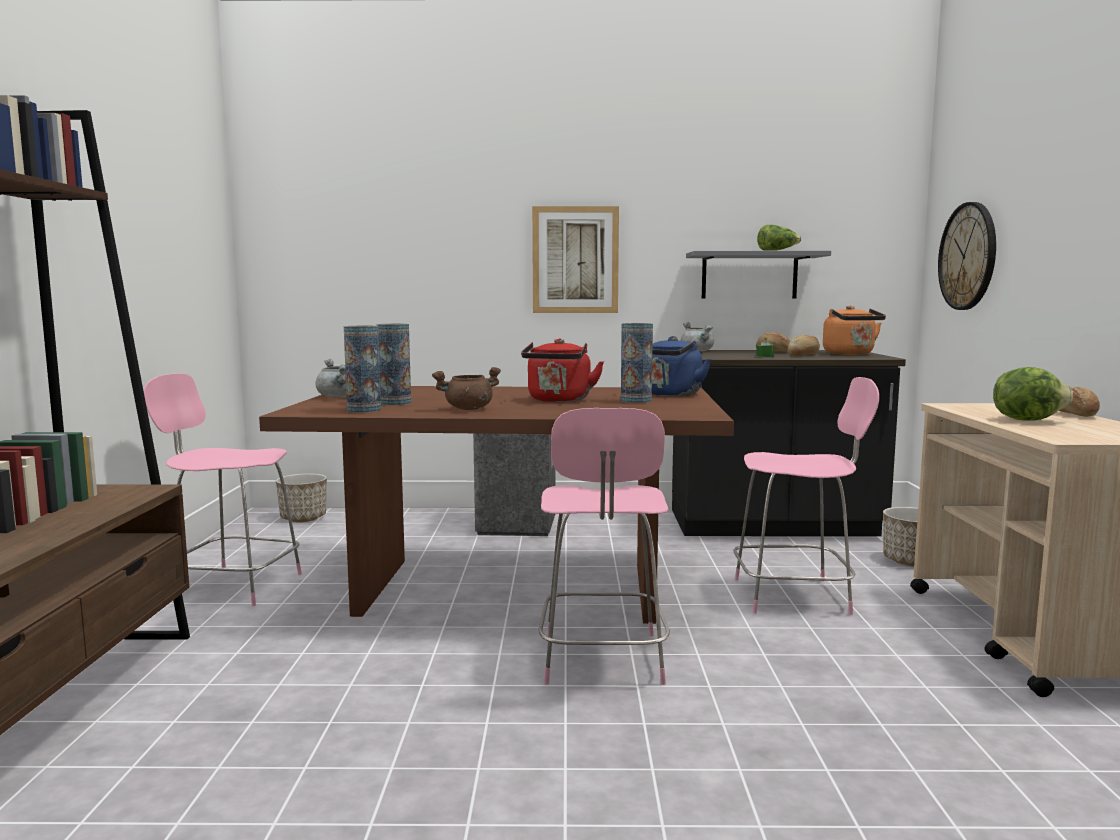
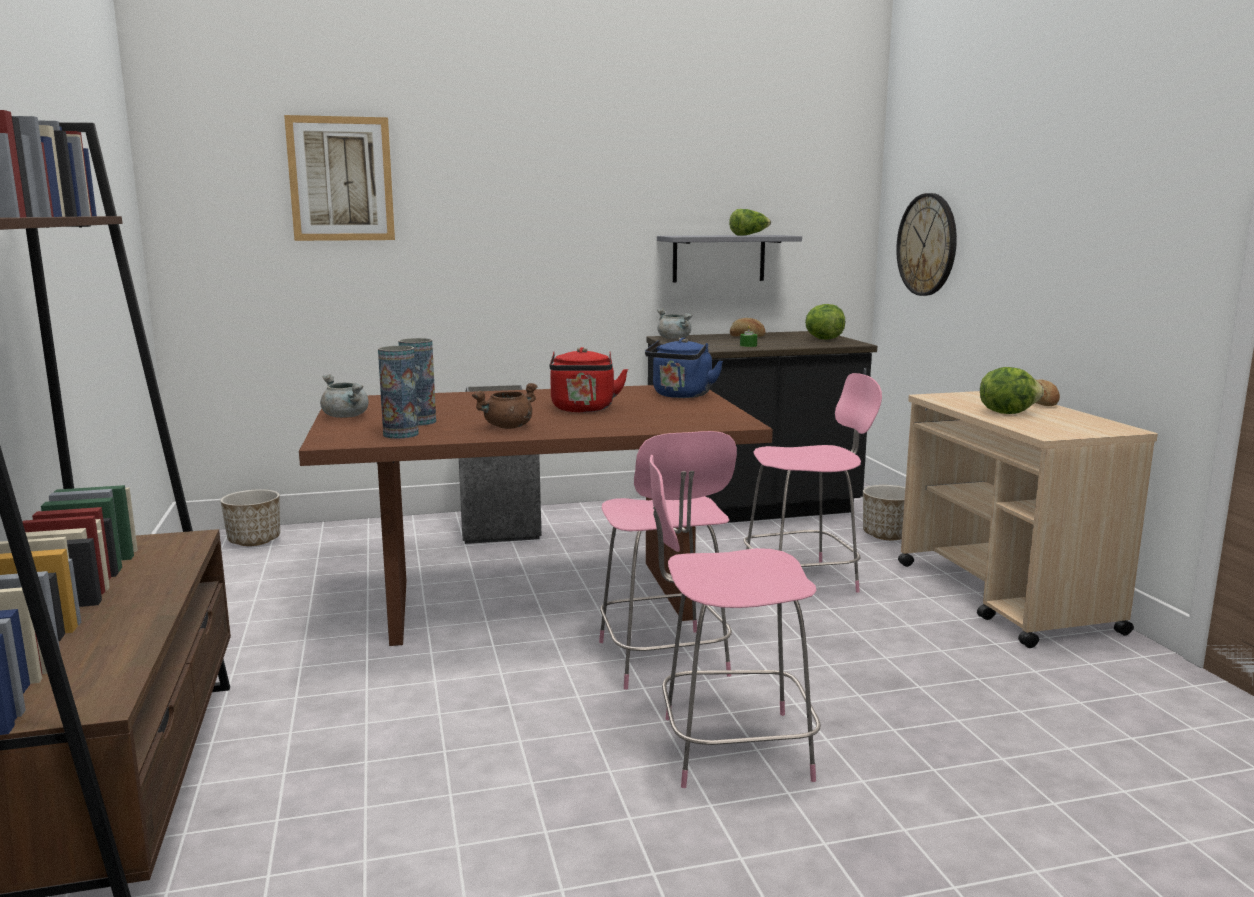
camera: 15 degrees left, 5 degrees up
pink chair [143,373,302,606] -> pink chair moved to [649,455,821,788]
picture [532,206,619,313] -> picture moved to [284,115,395,241]
vase [621,323,653,403] -> none
bread [788,335,820,356] -> none
orange kettle [823,305,886,355] -> lettuce [805,304,845,340]

